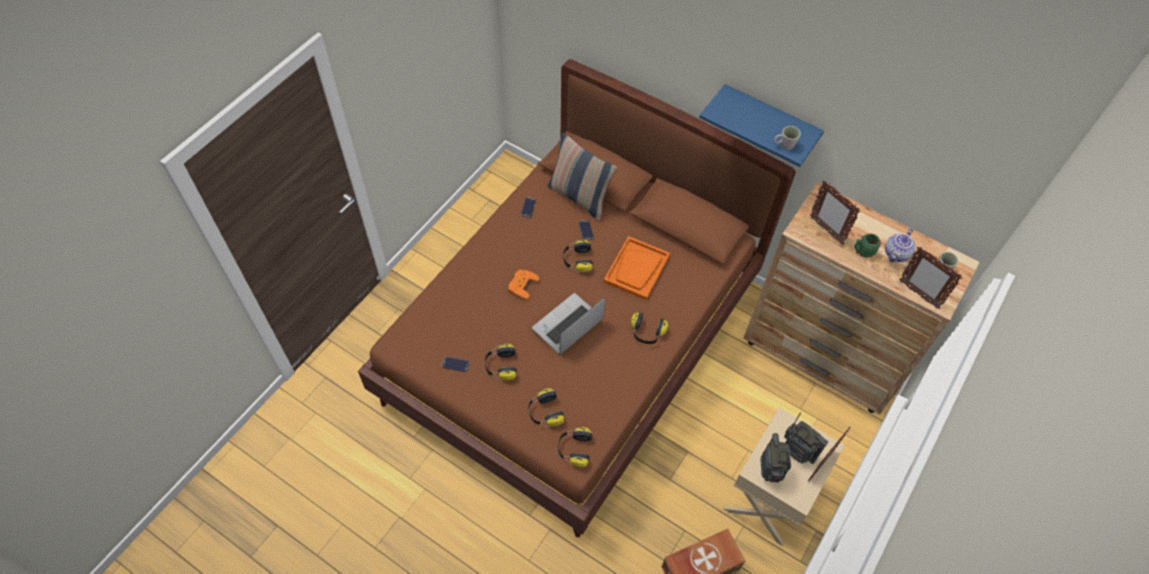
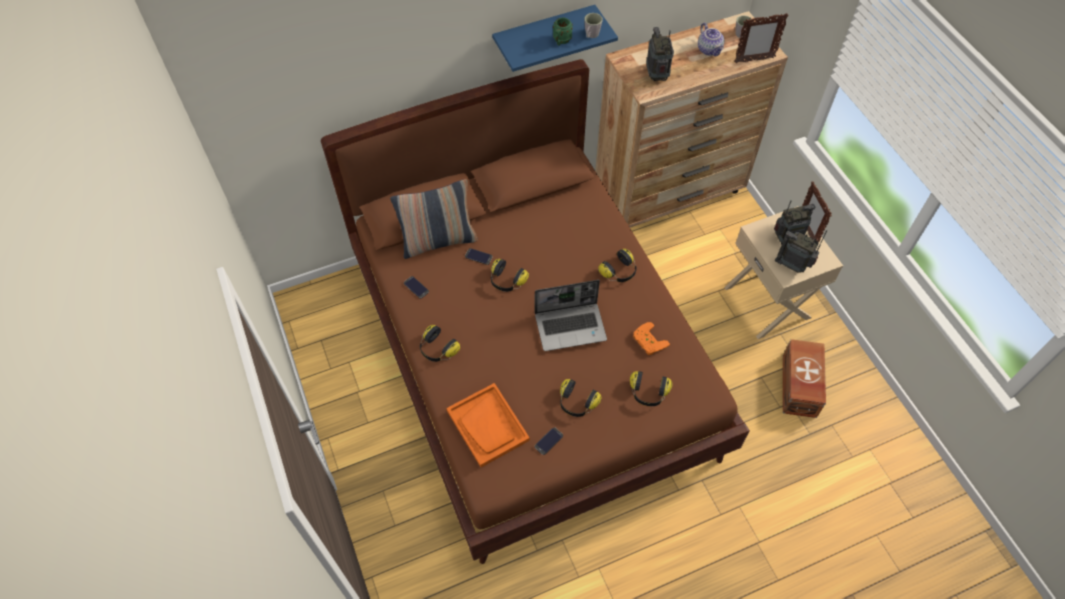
camera: 55 degrees left, 0 degrees up
orange game controller [508,270,540,300] -> orange game controller moved to [633,322,670,355]
laptop [532,293,605,355] -> laptop turned 90 degrees counterclockwise [535,280,607,351]
headphones [558,427,592,468] -> headphones moved to [420,325,460,362]
orange tray [604,236,670,300] -> orange tray moved to [447,383,530,467]
picture frame [810,180,860,245] -> radio [646,27,674,81]
green mug [854,234,881,257] -> green mug moved to [553,17,573,46]

